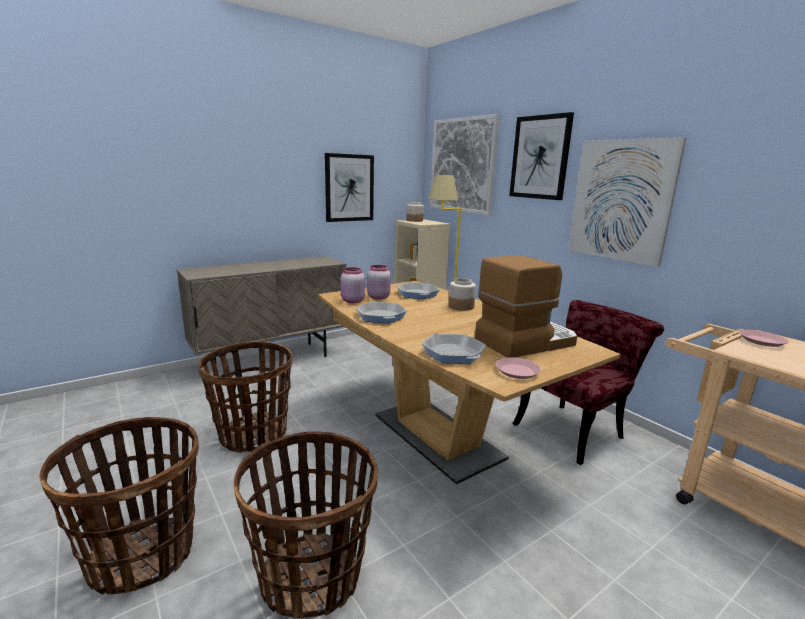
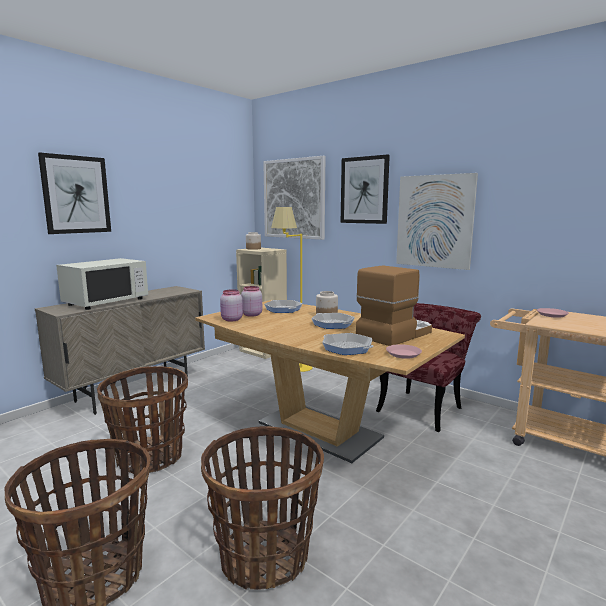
camera: 15 degrees left, 5 degrees down
picture [325,153,374,222] -> picture moved to [38,153,111,234]
frying pan [356,301,407,323] -> frying pan moved to [311,313,355,329]
none -> white microwave [56,258,148,310]

